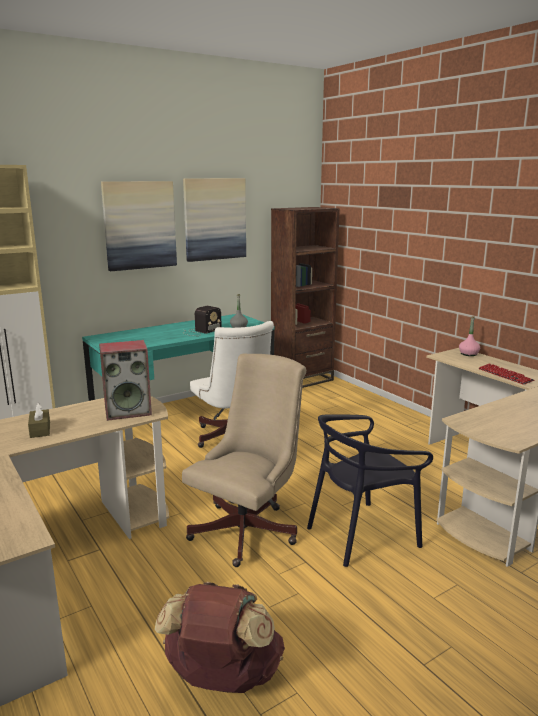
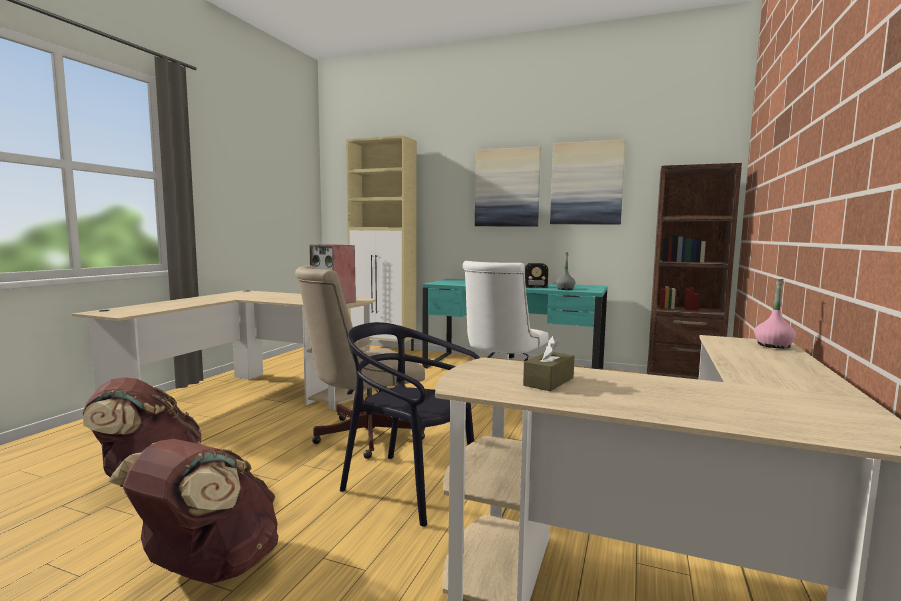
camera: 55 degrees right, 10 degrees down
brown tissue box [28,403,50,438] -> brown tissue box moved to [523,336,574,391]
beige office chair [182,354,306,567] -> beige office chair turned 150 degrees clockwise [295,265,425,459]
keyboard [479,363,534,385] -> none
none -> brown backpack [109,439,278,584]

